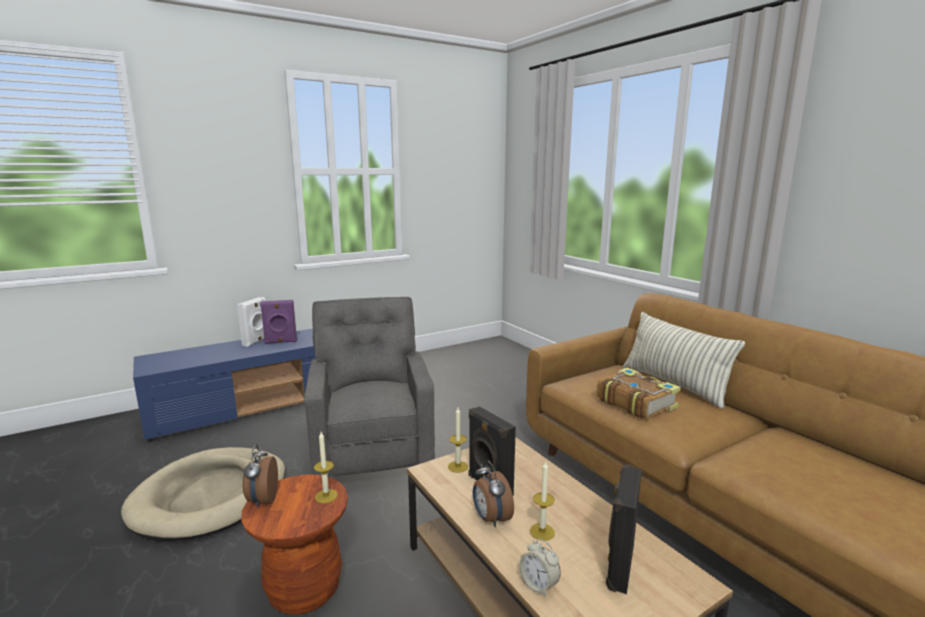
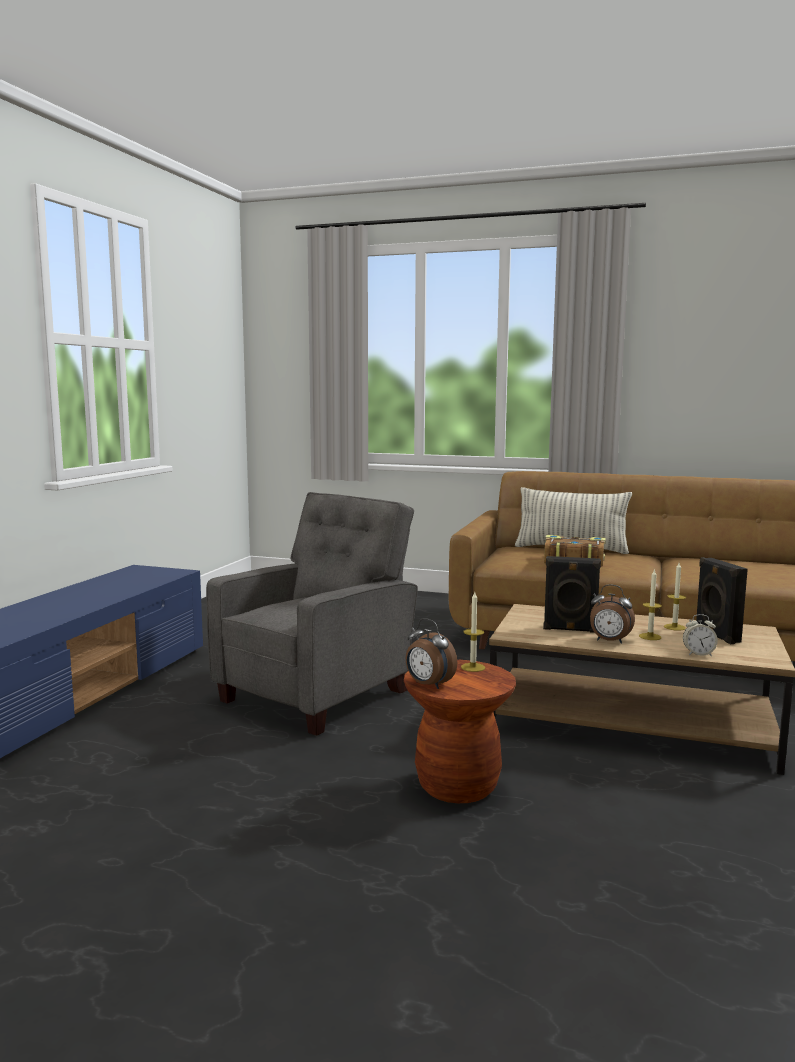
camera: 40 degrees left, 5 degrees down
beige dog bed [121,447,285,541] -> none
white speaker [237,297,265,347] -> none
purple speaker [260,300,297,344] -> none
grey armchair [304,297,435,477] -> grey armchair turned 90 degrees clockwise [206,492,418,736]
candle [448,408,468,473] -> candle moved to [664,563,686,631]

